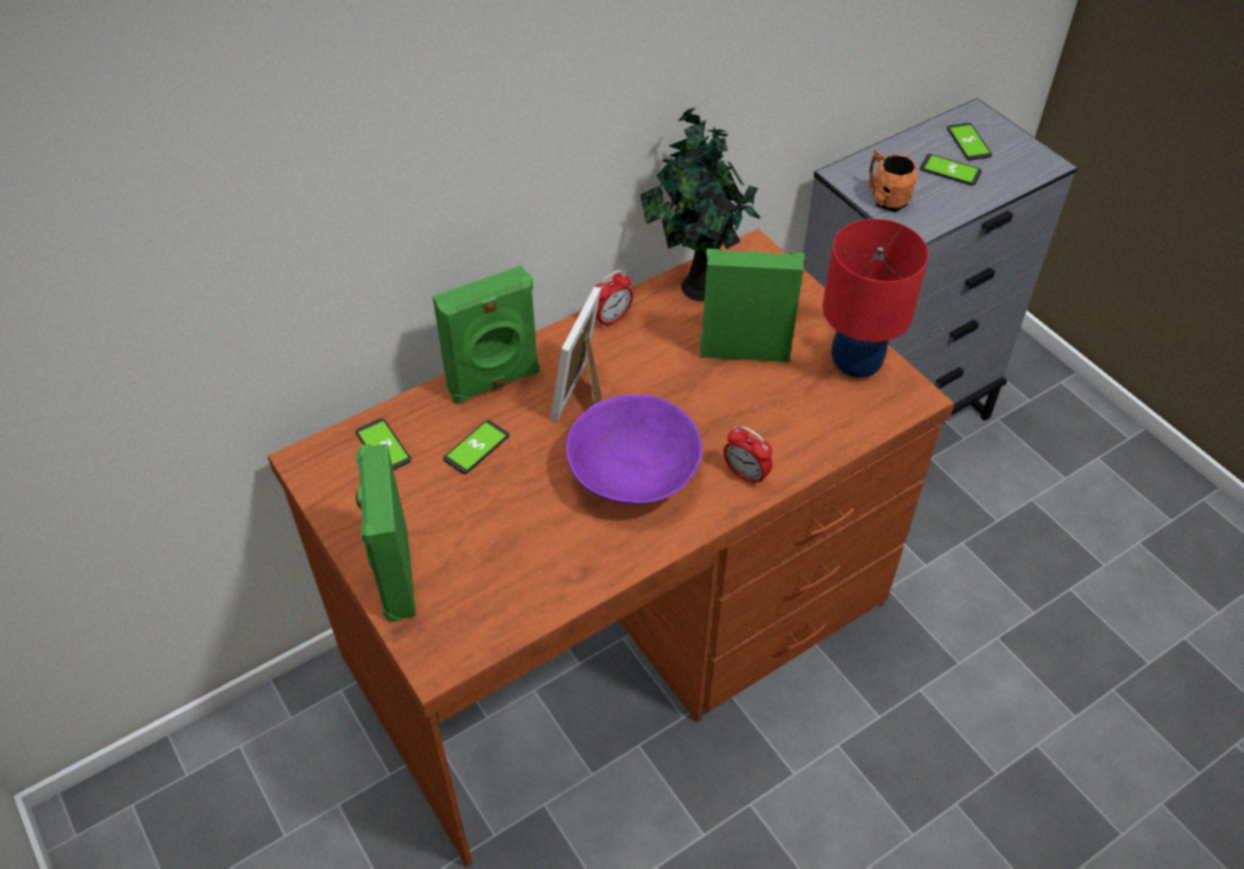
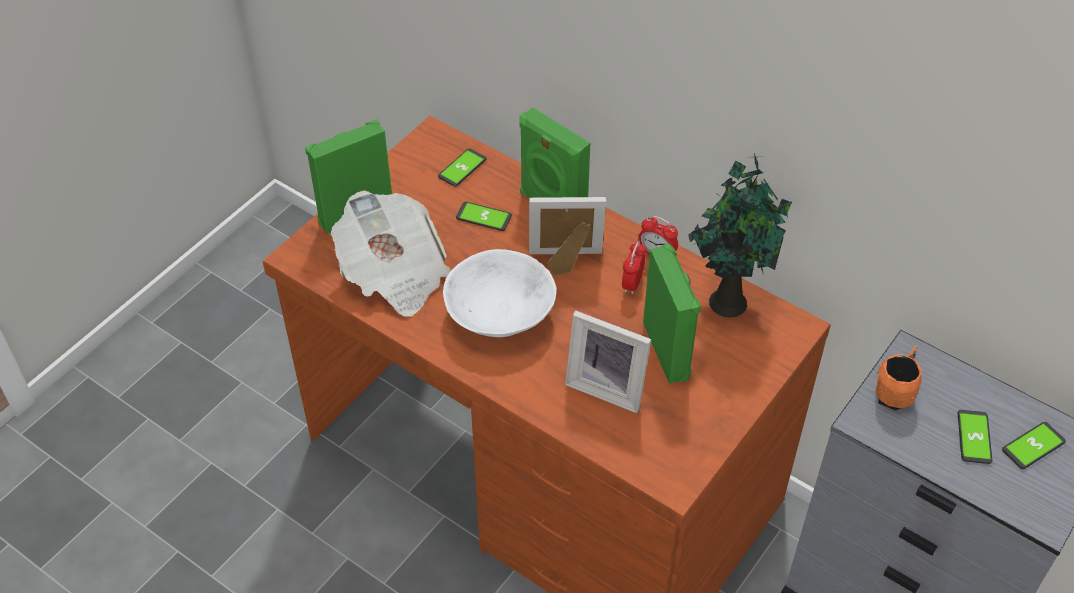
camera: 70 degrees right, 0 degrees up
purple bowl [566,394,702,505] -> white bowl [443,249,557,337]
alarm clock [723,426,772,486] -> alarm clock moved to [622,242,646,295]
red table lamp [823,219,928,378] -> none
none -> newspaper [331,190,451,317]
none -> picture frame [565,311,651,413]

